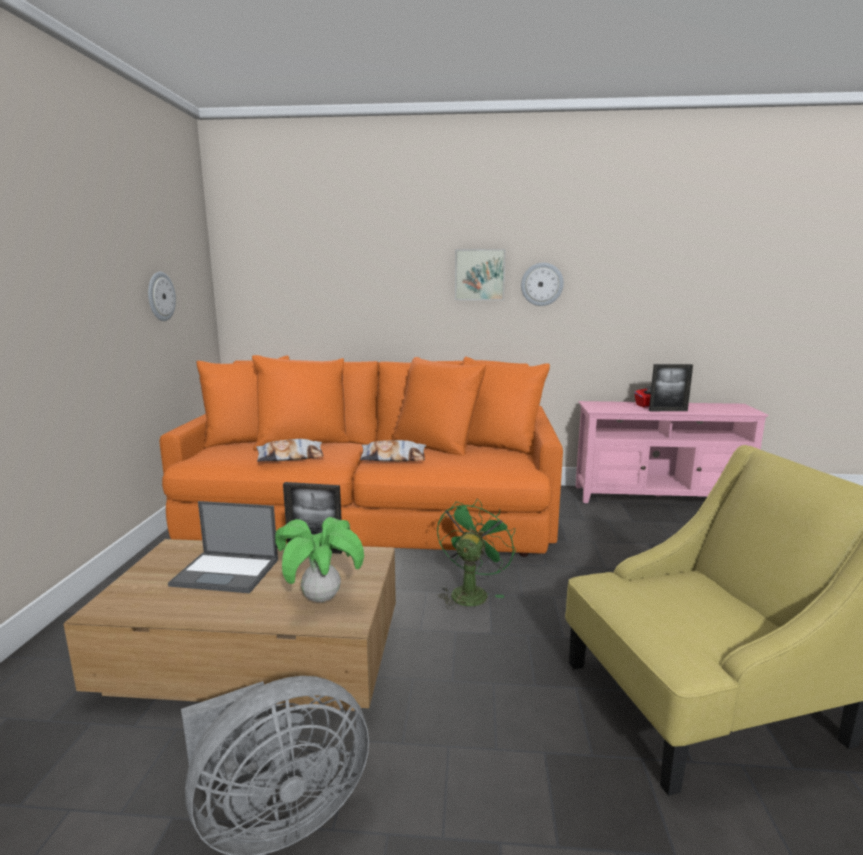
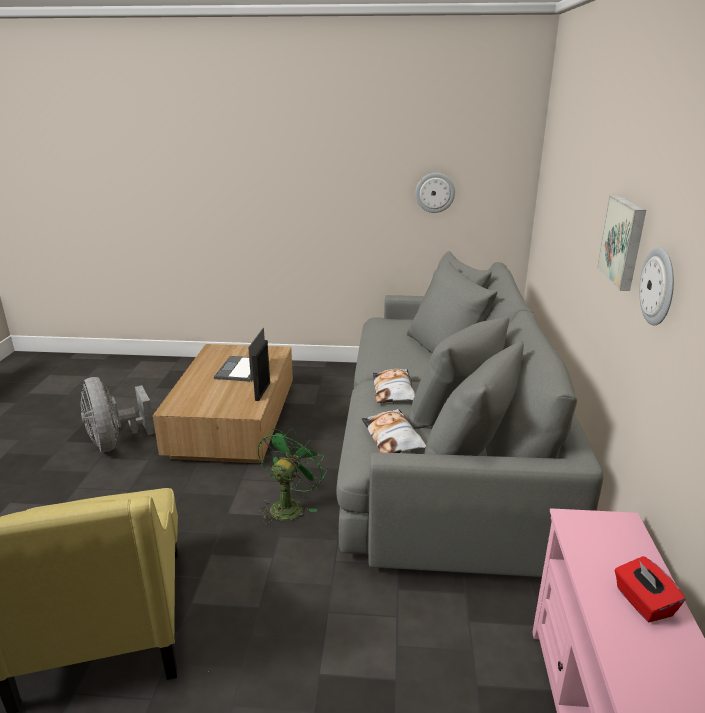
camera: 90 degrees right, 10 degrees up
orange sofa [159,355,563,557] -> grey sofa [336,251,603,577]
pillow [256,439,324,462] -> pillow moved to [362,409,426,453]
potted plant [275,517,364,602] -> none
green fan [437,499,516,609] -> green fan turned 90 degrees counterclockwise [257,428,327,524]
picture frame [649,364,693,411] -> none

